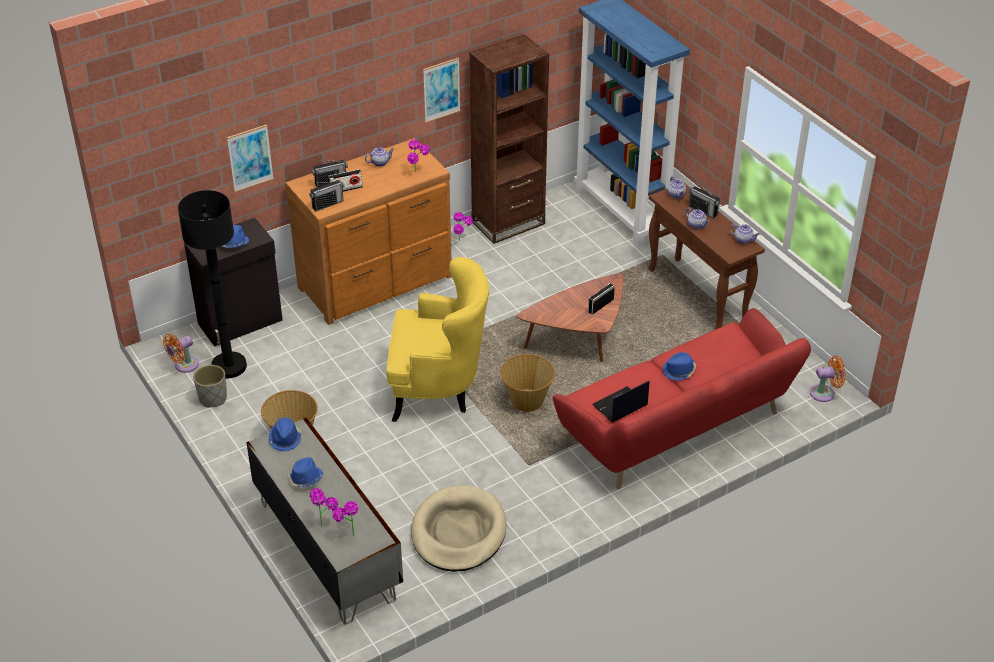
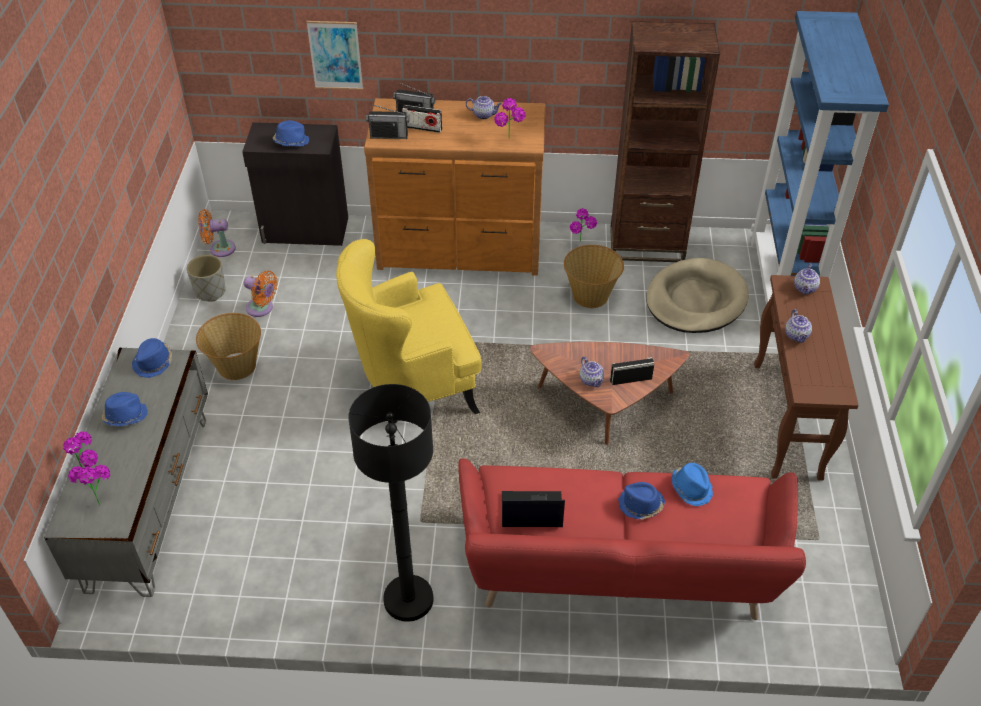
camera: 35 degrees right, 5 degrees up
black floor lamp [178,190,247,378] -> black floor lamp moved to [348,384,434,622]
yellow armchair [387,257,489,422] -> yellow armchair turned 120 degrees clockwise [336,239,481,424]
beige dog bed [411,485,507,572] -> beige dog bed moved to [646,258,749,333]
picture [423,58,460,123] -> none
basket [500,354,555,412] -> basket moved to [564,245,624,308]
radio [689,183,720,218] -> none
teapot [729,224,760,244] -> teapot moved to [579,356,604,387]
orange fan [810,356,846,402] -> orange fan moved to [244,271,278,317]
none -> blue hat [672,463,713,506]

